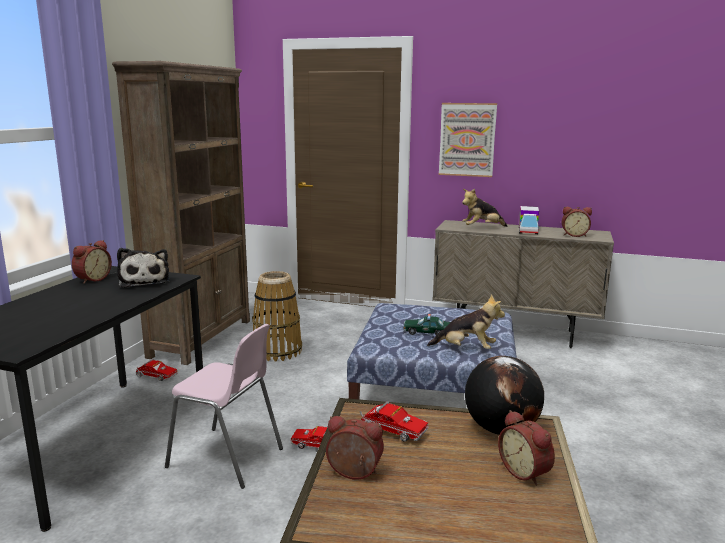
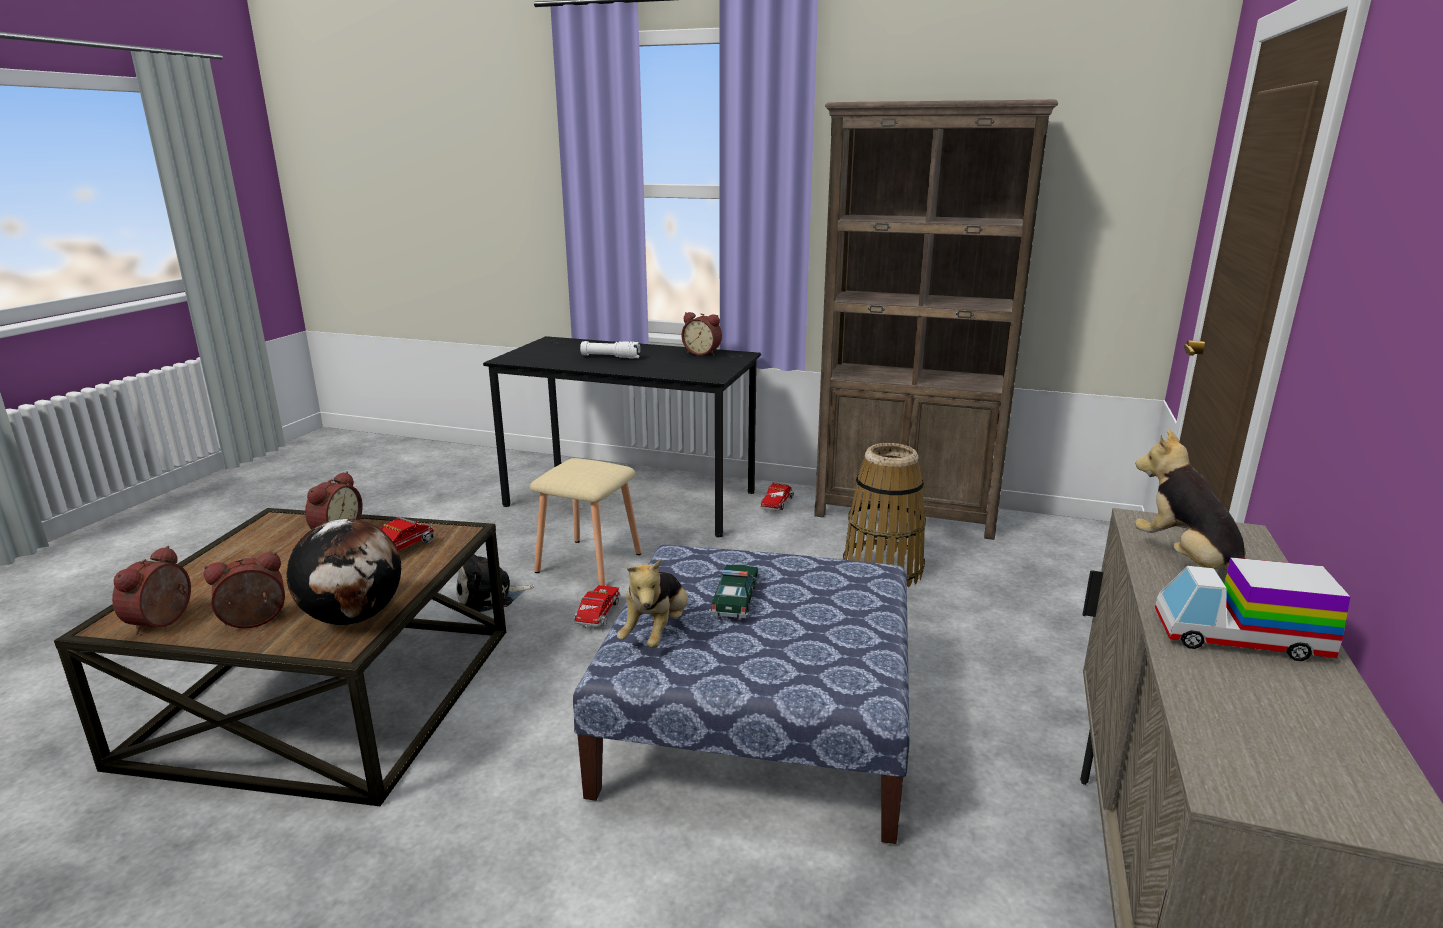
camera: 90 degrees right, 5 degrees up
plush toy [117,248,170,288] -> plush toy moved to [456,553,534,612]
pink chair [165,324,283,489] -> beige stool [530,458,641,586]
picture [439,103,497,177] -> none
alarm clock [562,207,592,237] -> alarm clock moved to [112,546,191,635]
none -> white flashlight [580,341,640,358]

